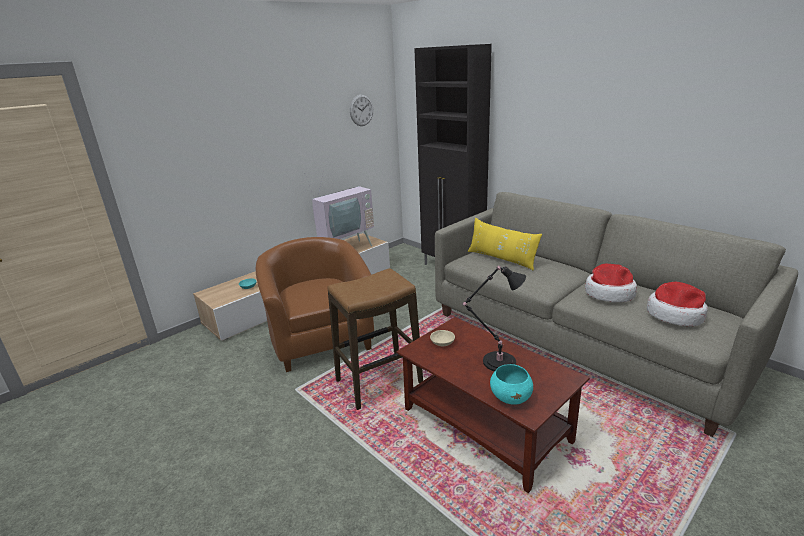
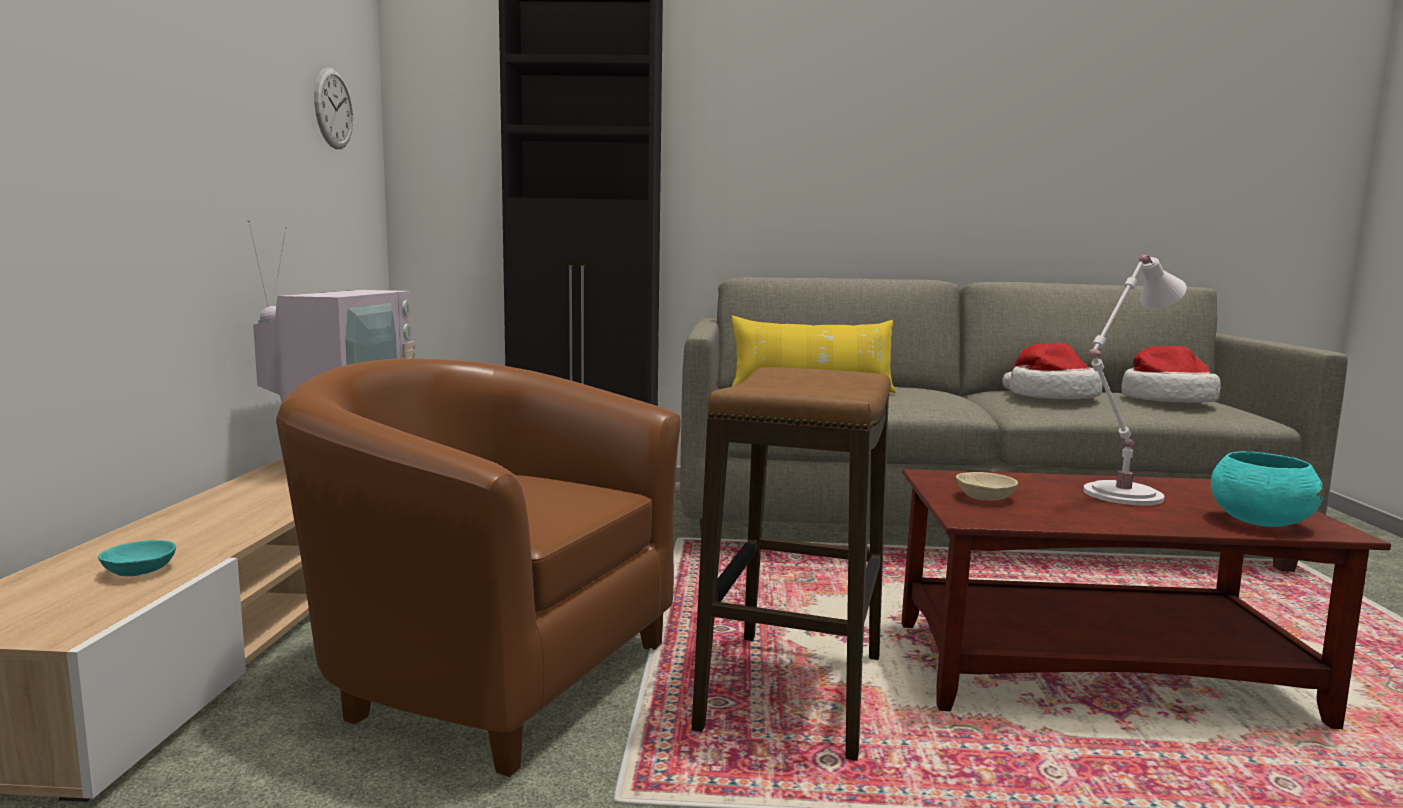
camera: 45 degrees left, 15 degrees down
black table lamp [463,266,526,371] -> white table lamp [1083,255,1187,505]

